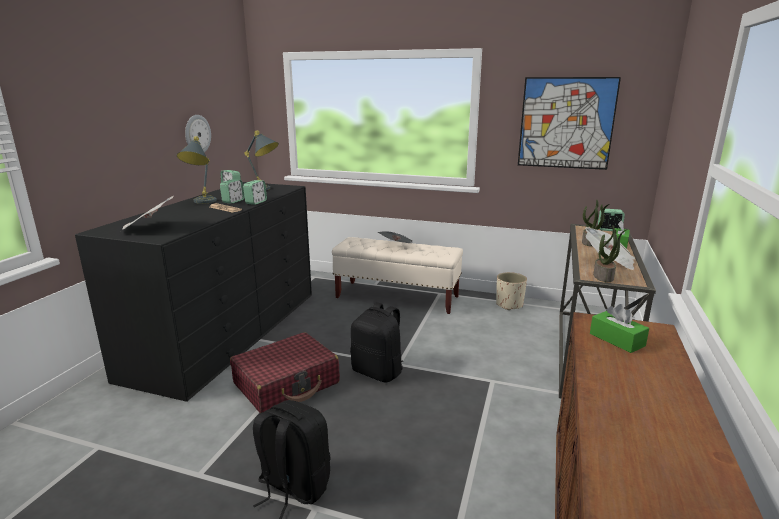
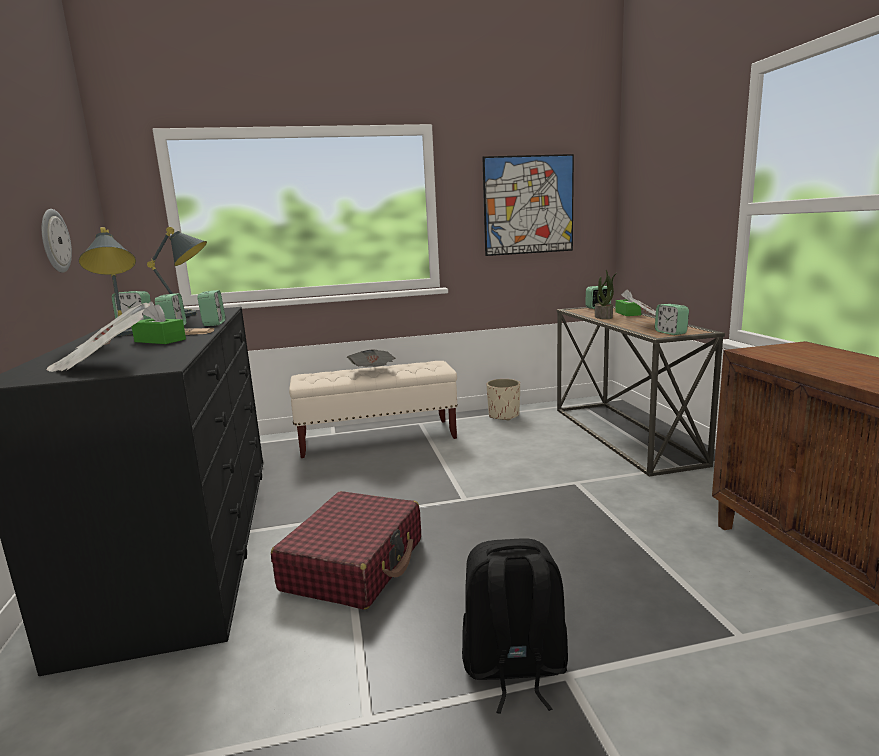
camera: 30 degrees left, 5 degrees down
black backpack [350,302,403,382] -> none
green tissue box [590,304,649,353] -> green tissue box moved to [131,301,186,344]
potted plant [593,225,626,282] -> alarm clock [655,304,689,335]

